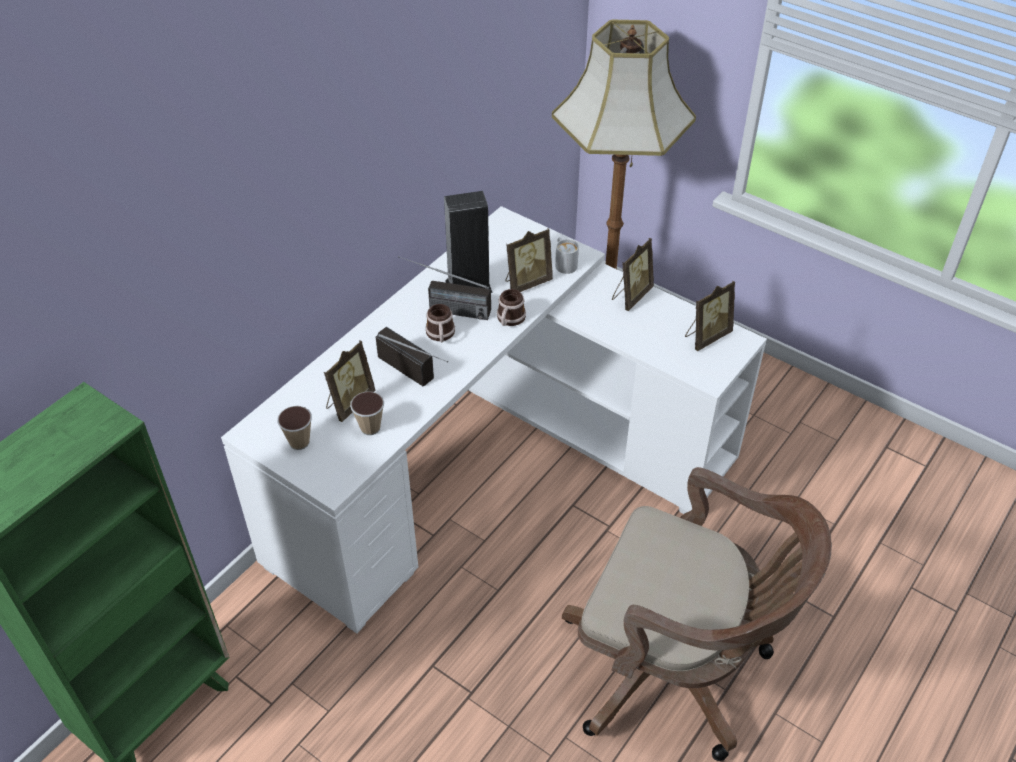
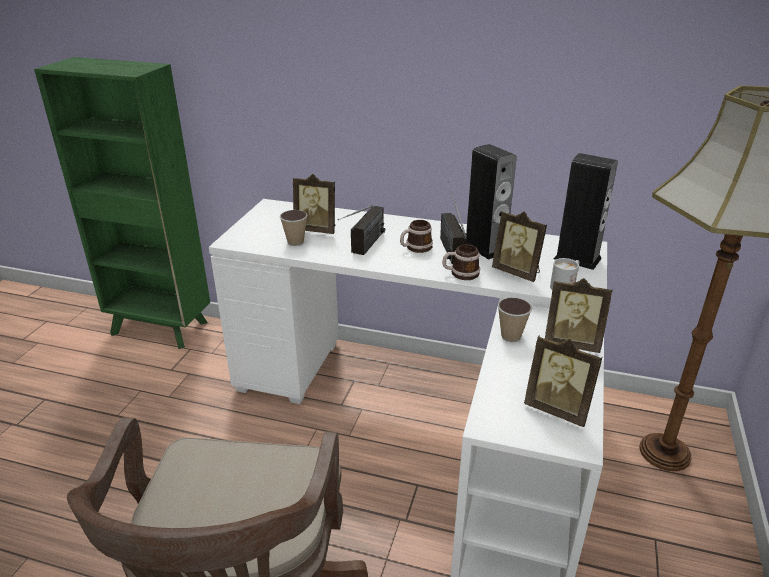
camera: 70 degrees right, 15 degrees down
cup [277,406,312,450] -> cup moved to [498,297,532,342]
none -> speaker [553,153,618,270]

